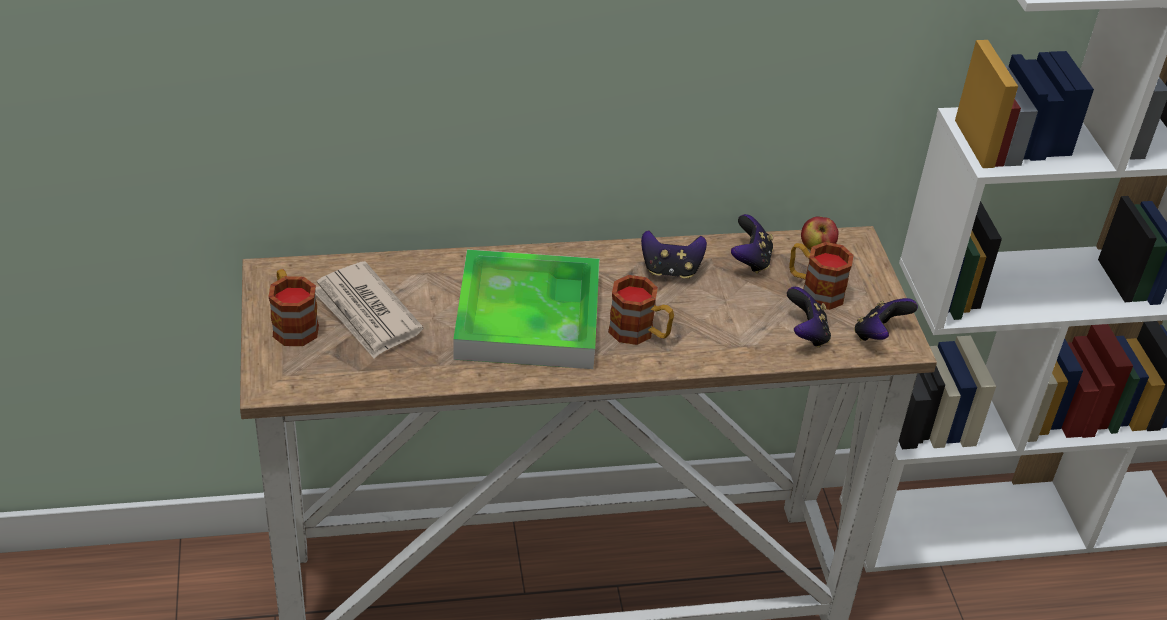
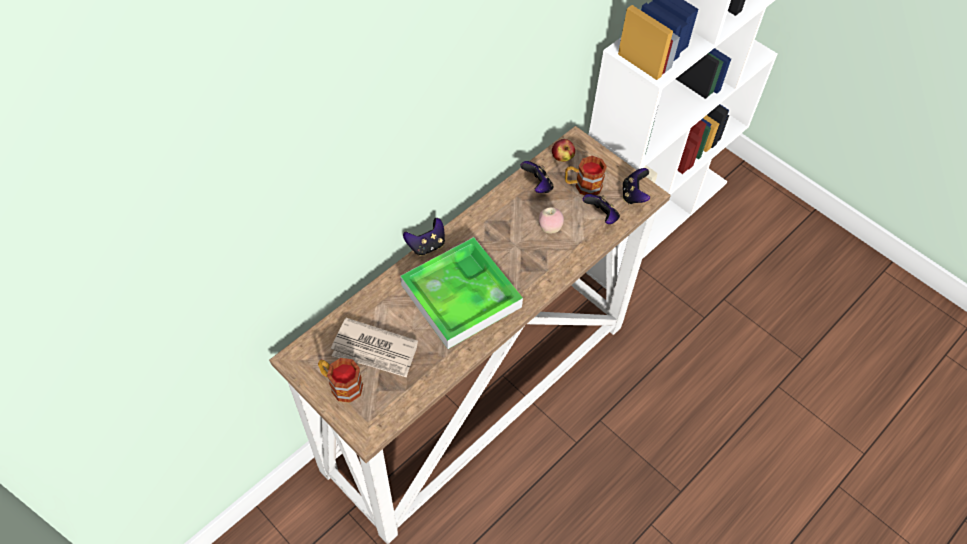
camera: 35 degrees left, 15 degrees up
mug [608,275,674,345] -> none
game controller [641,230,707,279] -> game controller moved to [403,218,445,256]
none -> apple [539,207,564,234]

